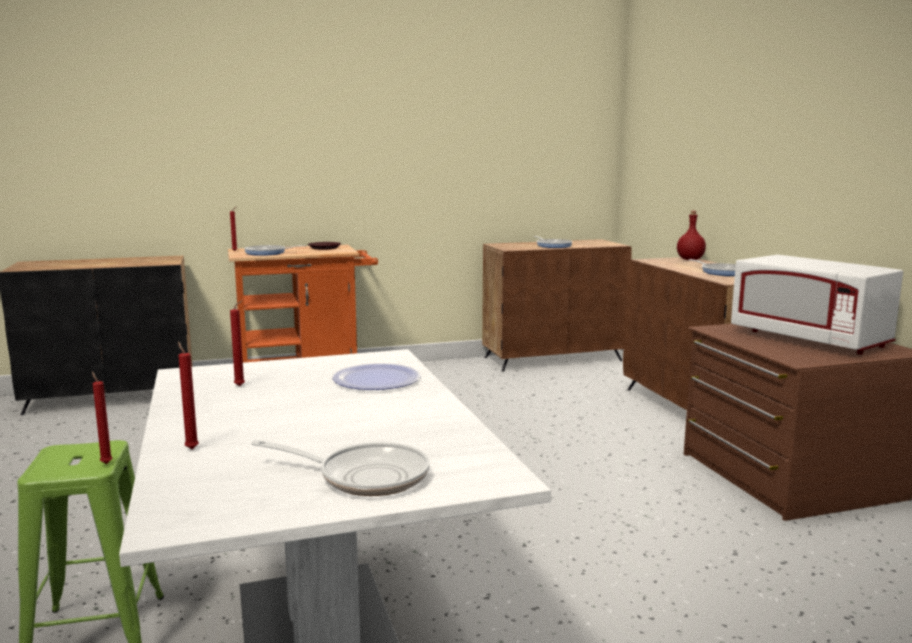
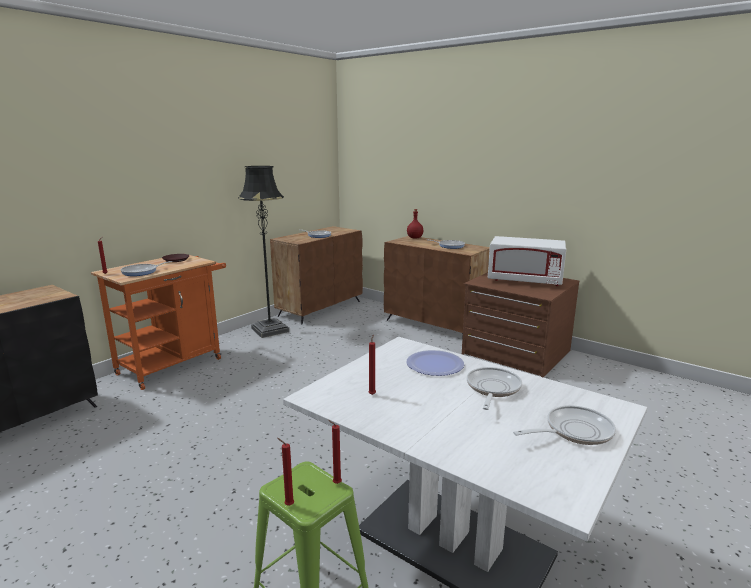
camera: 35 degrees left, 5 degrees up
red candle [178,341,199,449] -> red candle moved to [278,438,294,506]
none -> black floor lamp [238,166,289,338]
none -> frying pan [467,367,522,410]

